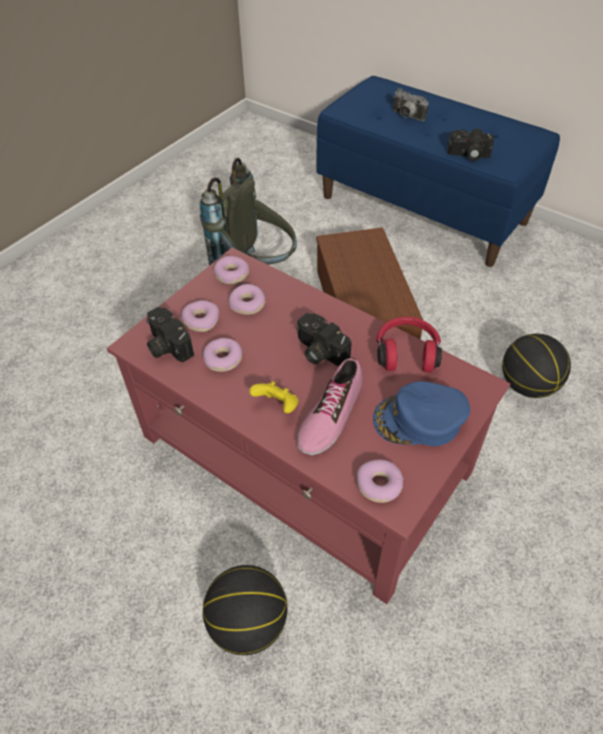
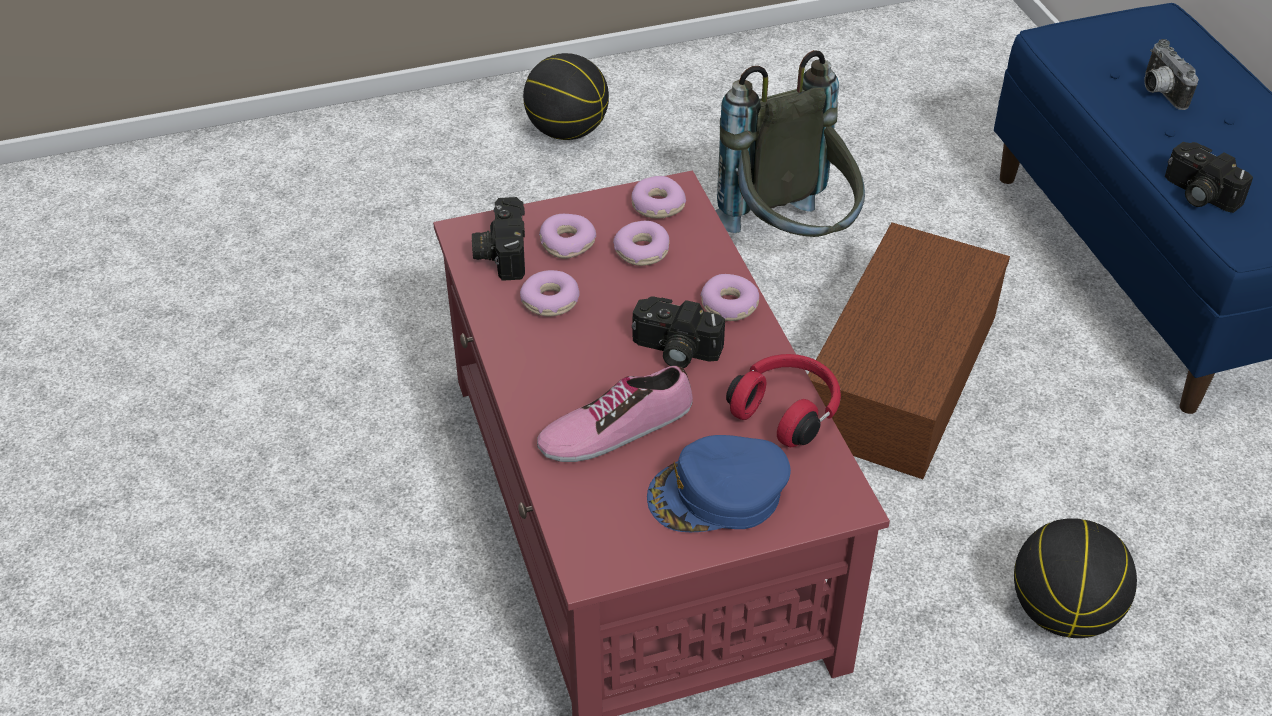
camera: 35 degrees right, 5 degrees down
basketball [203,565,288,655] -> basketball moved to [523,53,609,140]
yellow game controller [249,381,299,413] -> none
camera [296,313,352,366] -> camera turned 60 degrees counterclockwise [632,296,725,368]
donut [357,460,404,503] -> donut moved to [700,274,759,321]
blue cap [373,381,470,446] -> blue cap turned 45 degrees counterclockwise [647,435,791,532]

